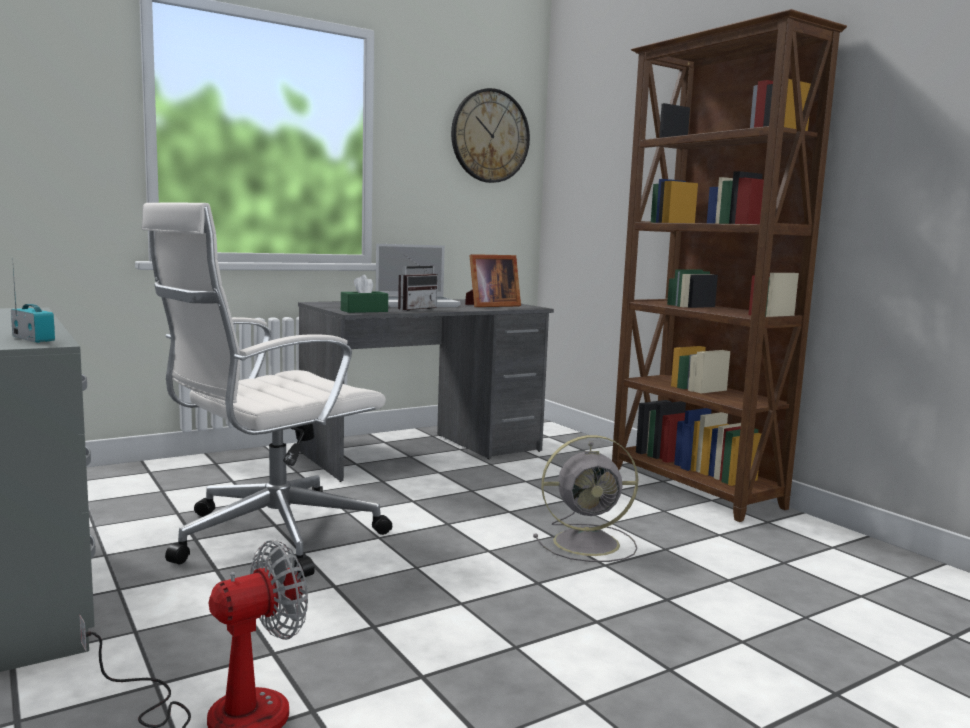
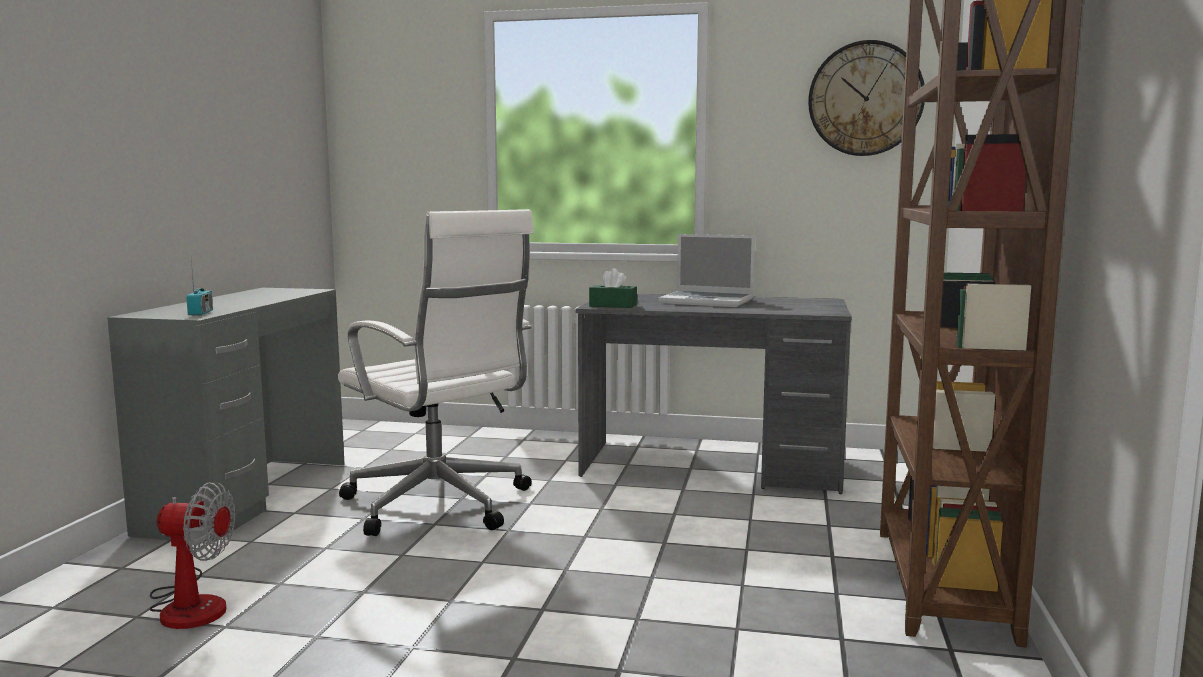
camera: 45 degrees right, 0 degrees up
white office chair [141,203,392,579] -> white office chair turned 135 degrees counterclockwise [338,209,534,536]
radio [398,253,438,311] -> none
picture frame [465,254,521,307] -> none
grey fan [533,435,638,562] -> none

